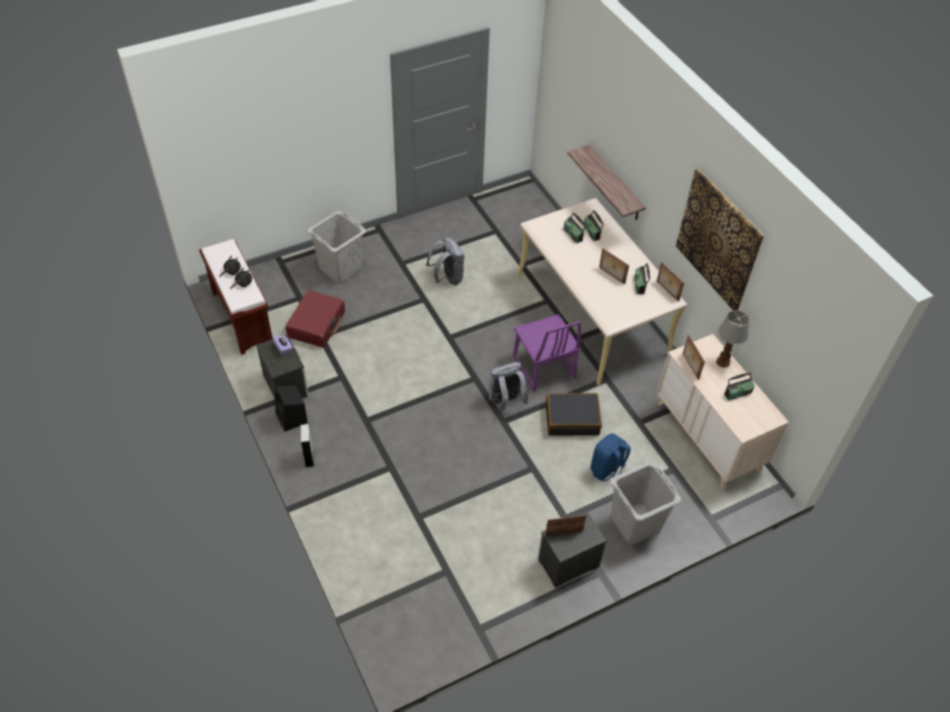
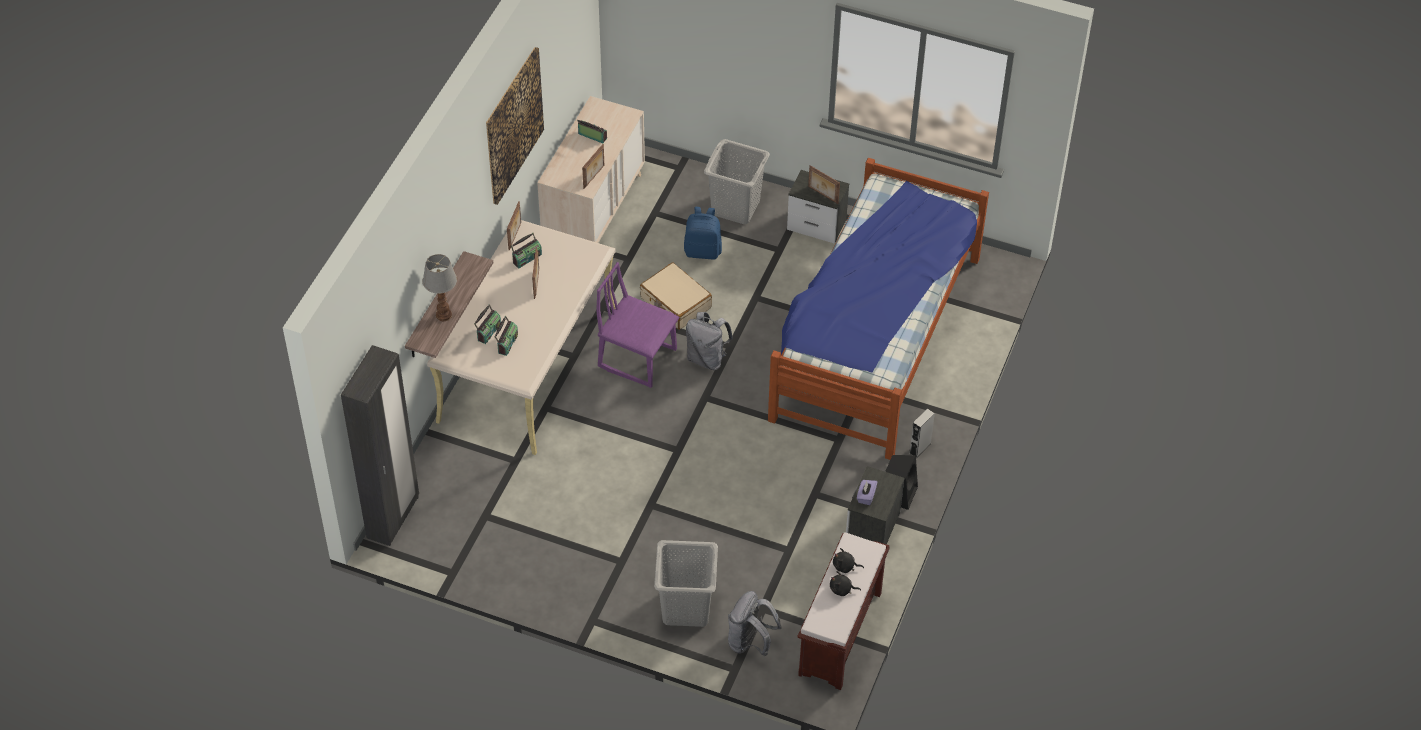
camera: 130 degrees left, 0 degrees up
red suitcase [285,290,345,348] -> none
grey backpack [426,237,465,285] -> grey backpack moved to [728,591,782,656]
purple chair [513,314,581,392] -> purple chair turned 90 degrees counterclockwise [596,262,679,388]
black suitcase [545,393,602,436] -> beige suitcase [640,263,712,330]
table lamp [716,310,749,368] -> table lamp moved to [423,254,457,321]
none -> black wardrobe [341,345,419,546]
none -> bed [768,158,989,460]

